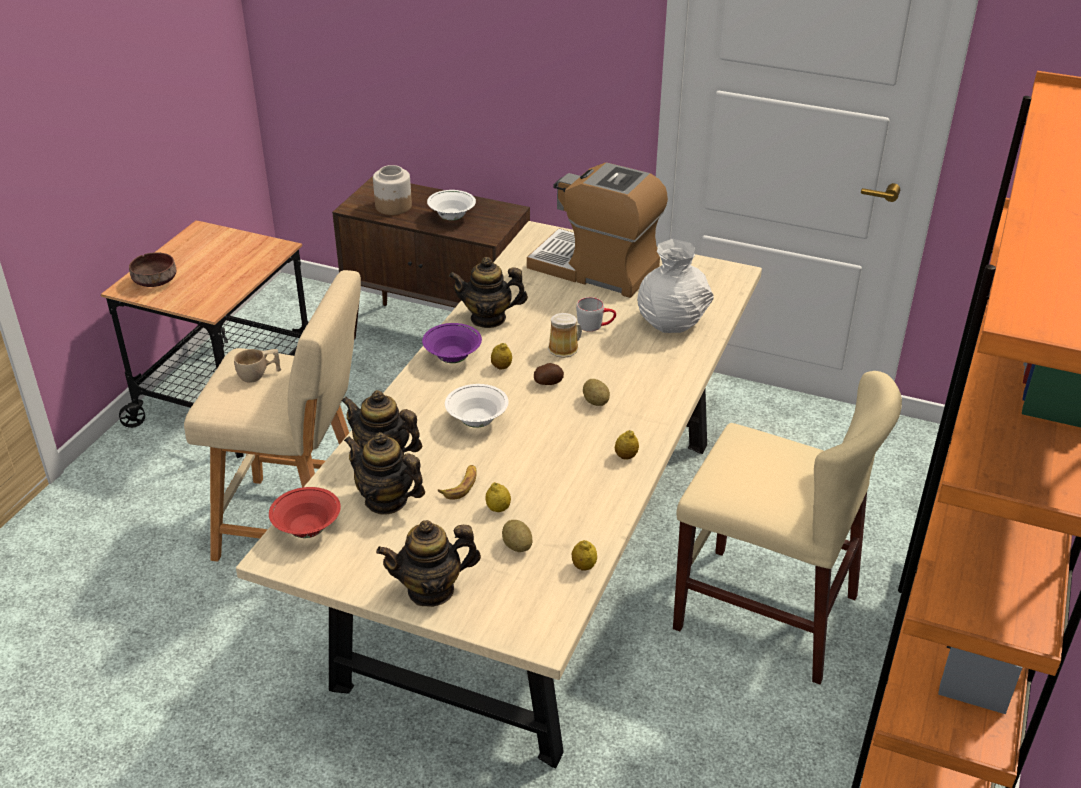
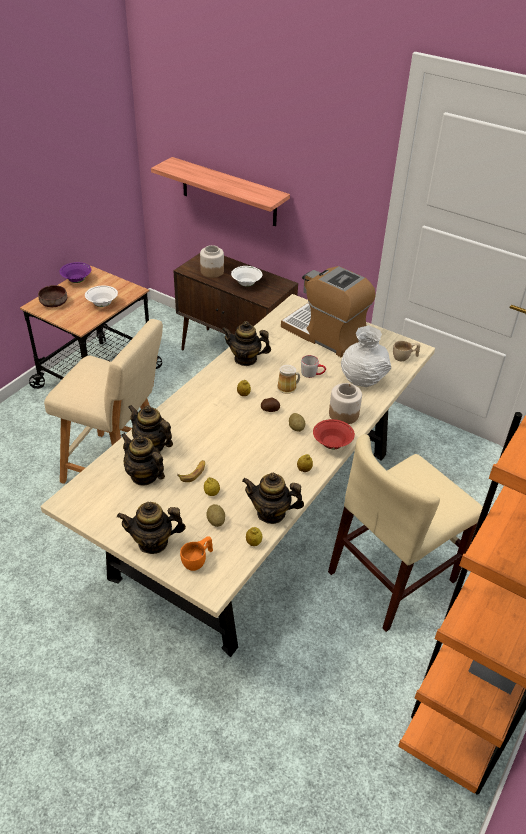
camera: 10 degrees right, 5 degrees up
beige cup [234,349,281,382] -> beige cup moved to [393,341,420,361]
red bowl [269,487,341,538] -> red bowl moved to [313,419,355,449]
purple bowl [422,323,482,363] -> purple bowl moved to [59,262,91,283]
white bowl [445,384,509,428] -> white bowl moved to [85,286,118,307]
beige chair [673,371,902,685] -> beige chair turned 105 degrees clockwise [328,434,483,632]
none -> shelf [151,157,290,227]
none -> orange cup [180,536,213,571]
none -> teapot [242,473,304,524]
none -> jar [329,383,362,424]

